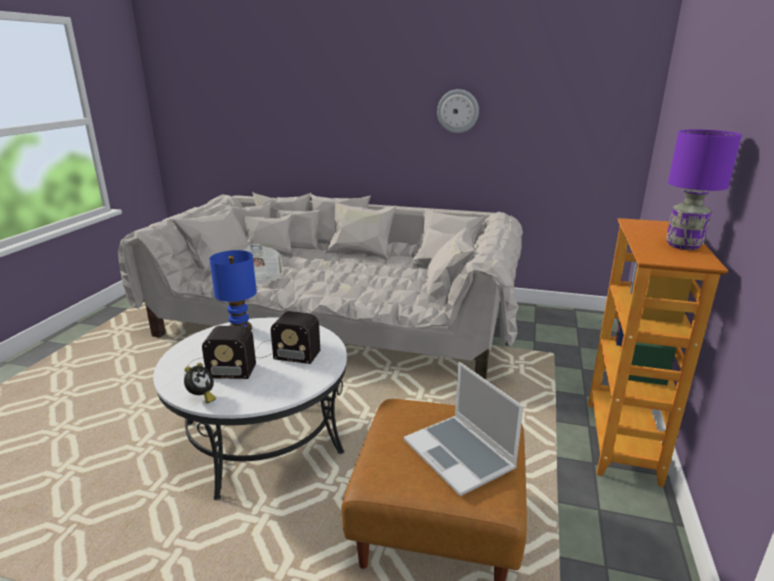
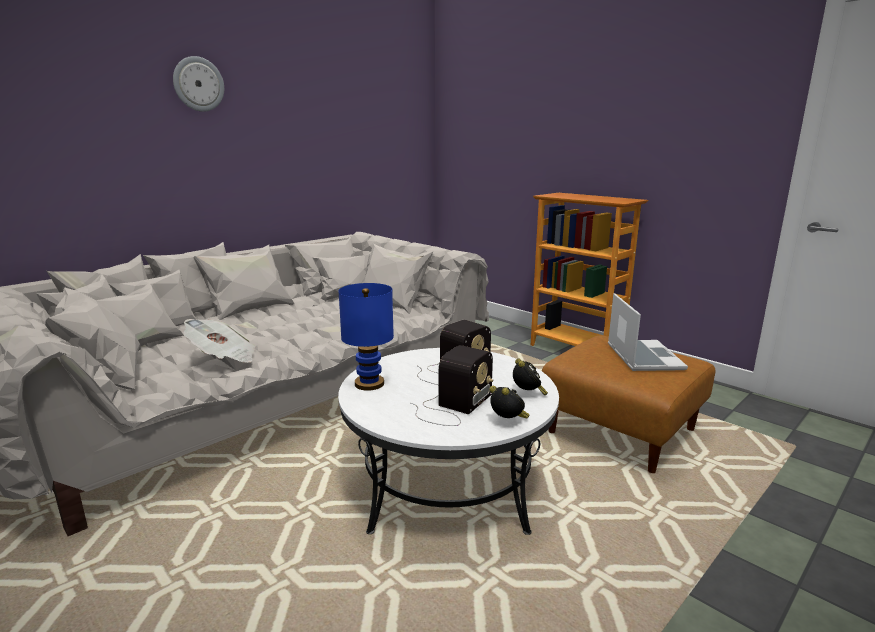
camera: 60 degrees left, 5 degrees down
laptop [404,362,524,496] -> laptop turned 90 degrees counterclockwise [608,293,688,371]
wall clock [437,89,479,133] -> wall clock moved to [173,56,224,112]
purple table lamp [666,130,742,250] -> none
none -> alarm clock [513,358,548,395]

